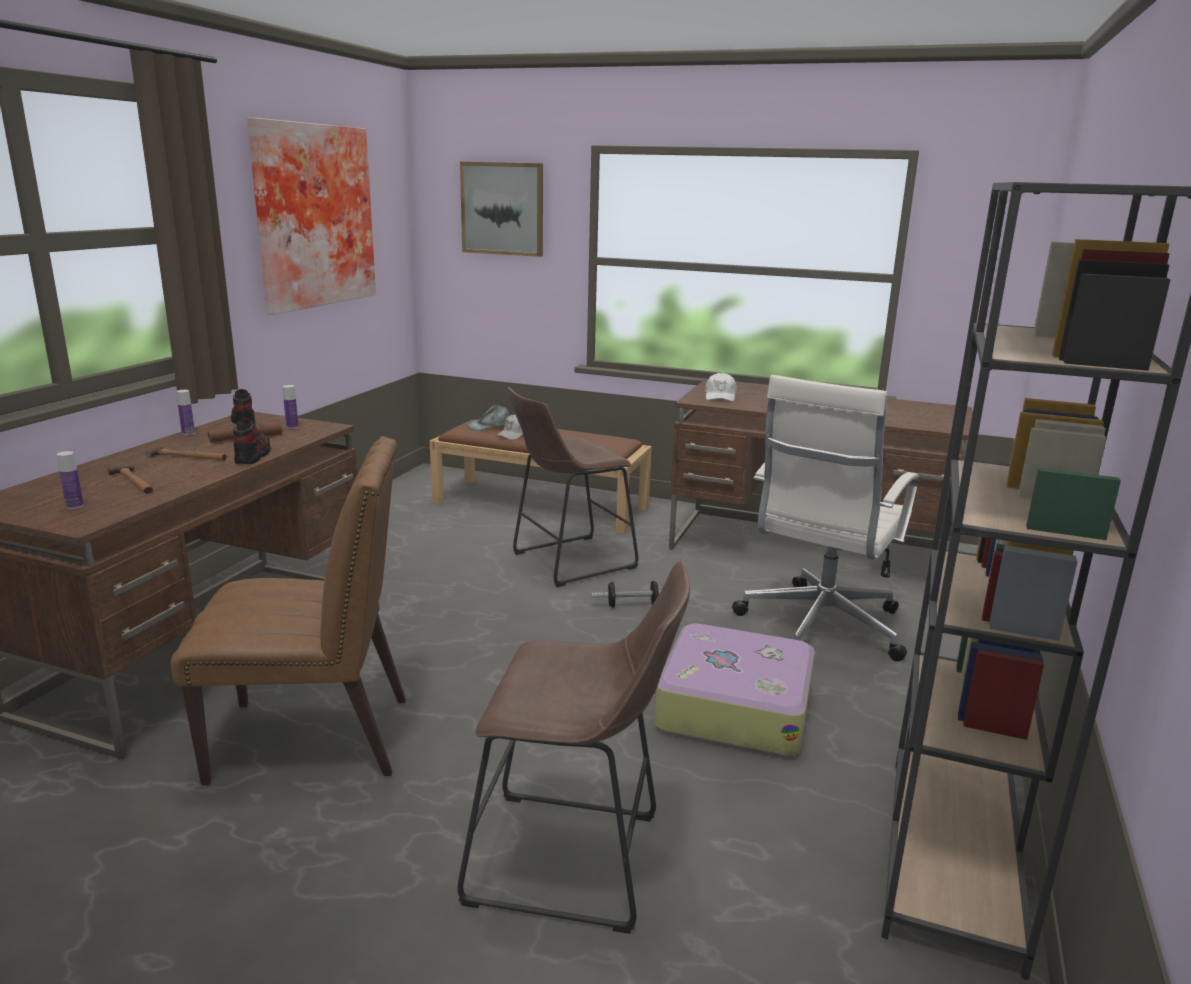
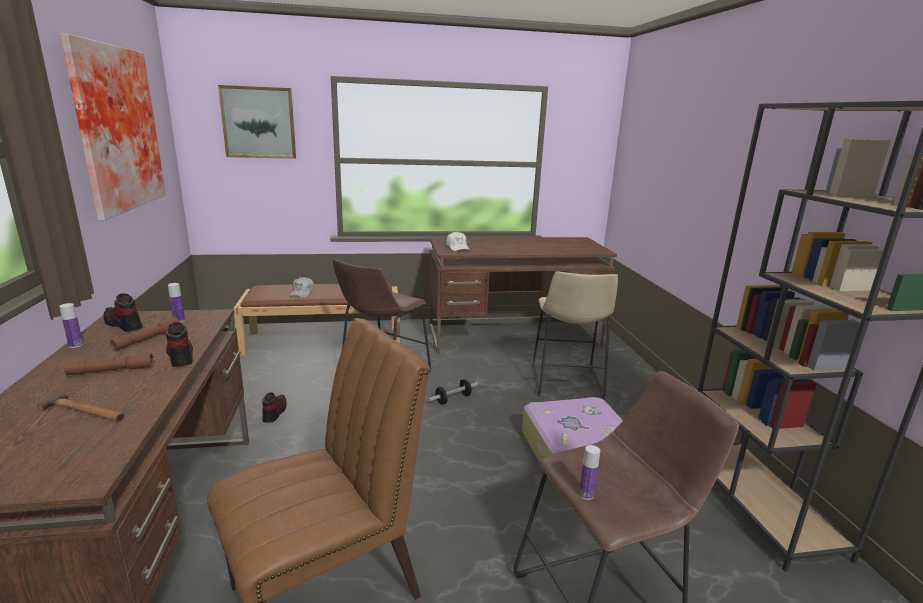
camera: 30 degrees left, 0 degrees up
bottle [56,451,84,509] -> bottle moved to [579,445,600,500]
hammer [145,446,227,461] -> brown flashlight [64,353,154,375]
grey cap [467,405,510,431] -> none
white office chair [732,375,919,661] -> beige stool [532,271,618,400]
none -> shoe [262,392,287,423]

